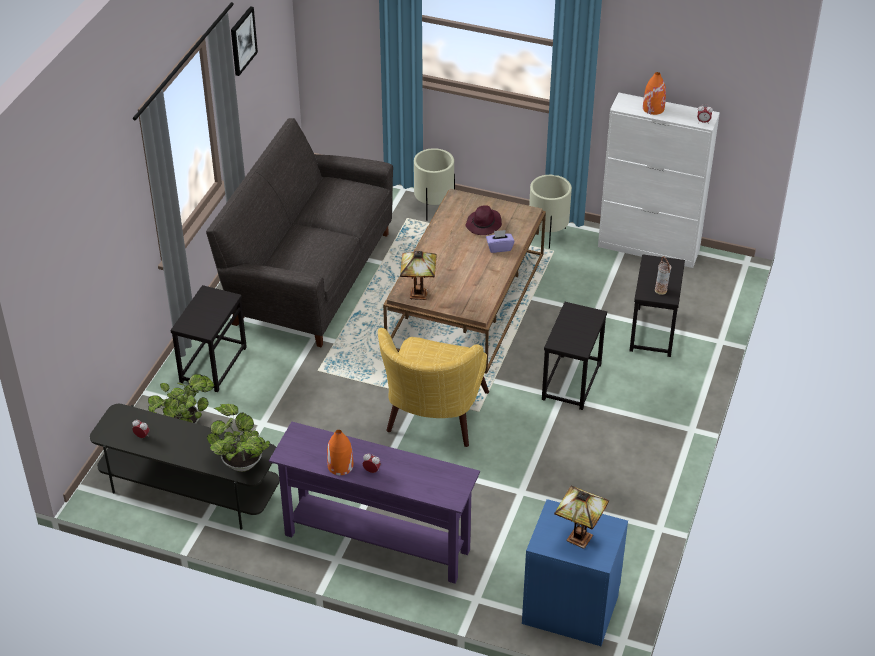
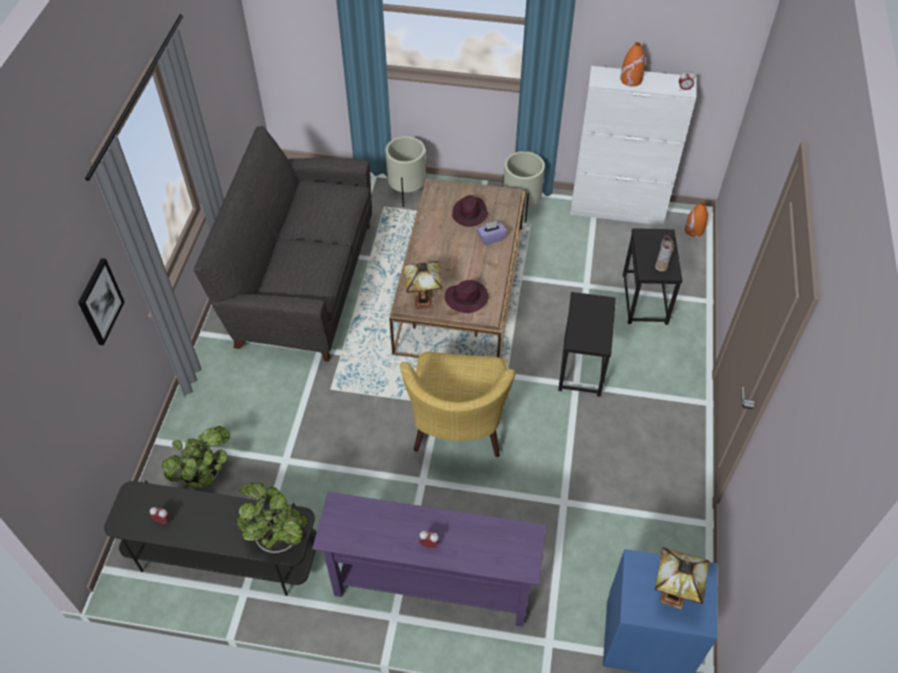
camera: 10 degrees left, 10 degrees up
black side table [170,285,247,392] -> none
picture [231,6,258,76] -> picture moved to [78,258,124,345]
orange vase [327,430,353,475] -> orange vase moved to [685,202,708,237]
none -> purple hat [445,280,489,313]

